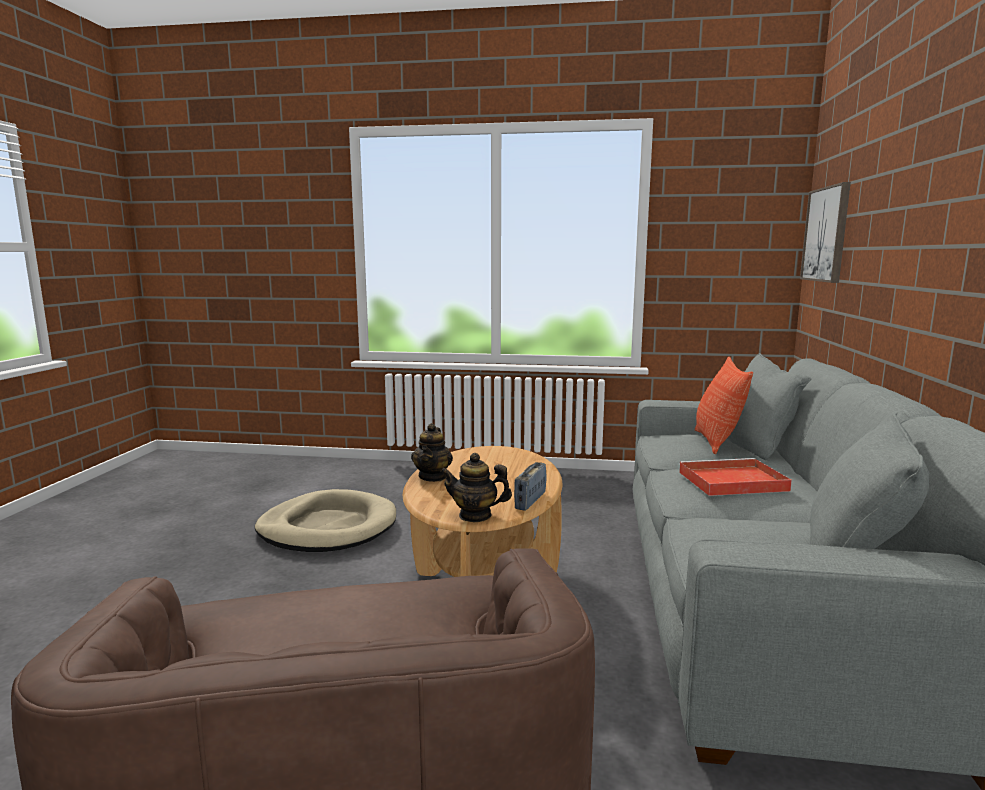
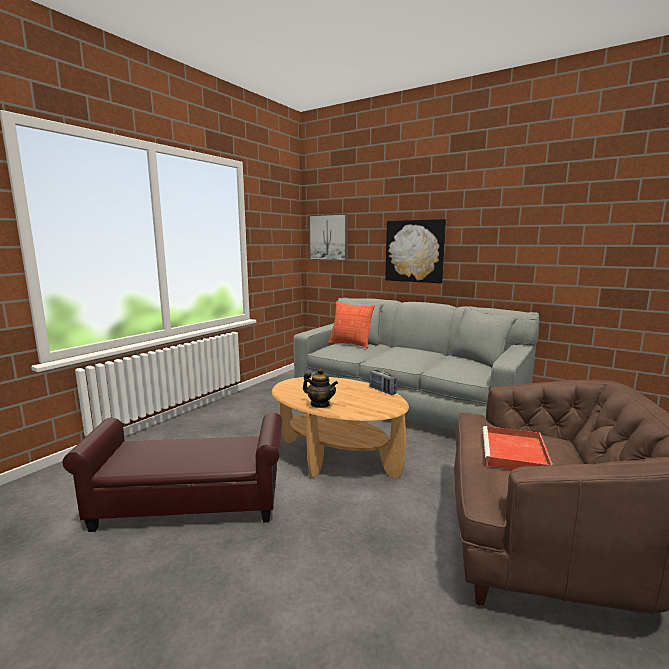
camera: 65 degrees left, 0 degrees up
beige dog bed [255,489,396,552] -> brown ottoman [63,412,282,532]
teapot [440,453,512,522] -> none
red tray [679,458,792,496] -> red tray moved to [483,426,553,470]
none -> picture [385,219,446,283]

